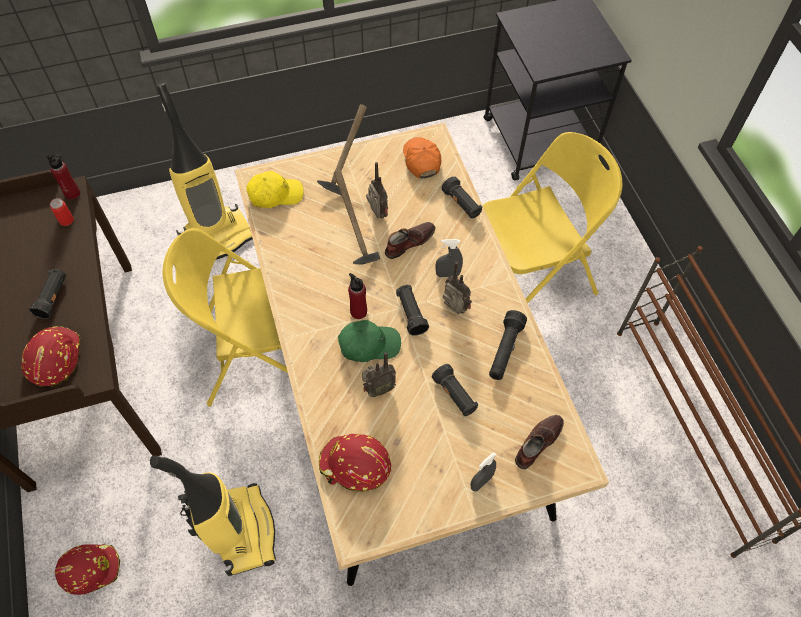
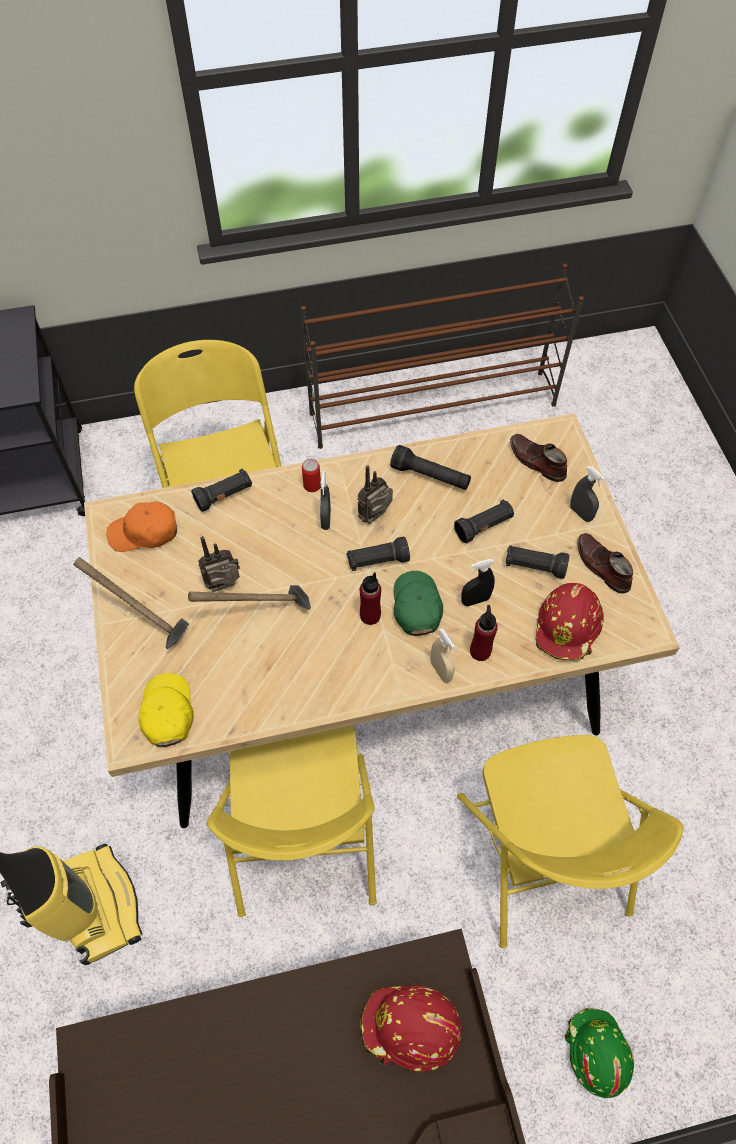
camera: 85 degrees left, 0 degrees up
black flashlight [29,269,66,319] -> black flashlight moved to [506,545,569,579]
red bottle [47,154,80,200] -> red bottle moved to [470,605,498,661]
can [50,198,74,226] -> can moved to [302,459,321,492]
red hard hat [55,544,120,595] -> green hard hat [565,1008,634,1098]
vacuum cleaner [150,456,276,576] -> yellow chair [457,735,683,948]
radio [362,352,396,397] -> black spray bottle [461,559,495,606]
brown shoe [385,222,436,259] -> brown shoe moved to [577,533,633,594]
none -> beige spray bottle [430,628,455,683]

